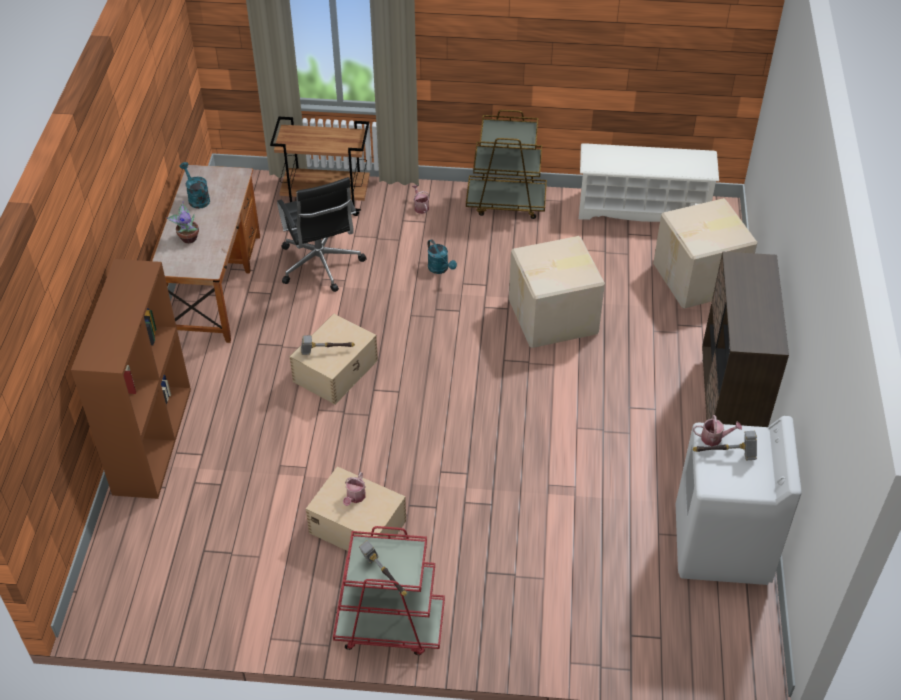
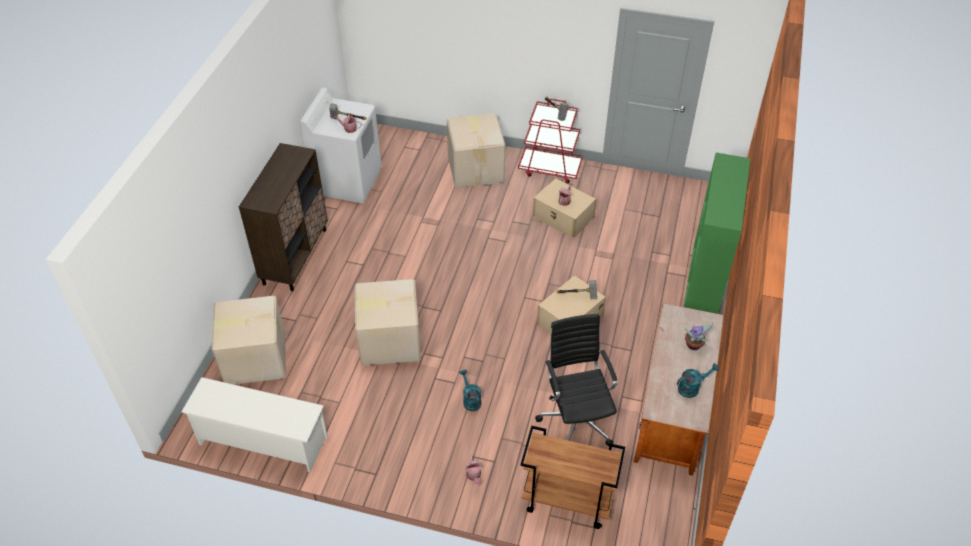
camera: 170 degrees left, 0 degrees up
brown bookcase [71,259,191,499] -> green bookcase [683,153,750,314]
turquoise watering can [179,162,210,209] -> turquoise watering can turned 90 degrees counterclockwise [677,363,719,398]
brown cart [466,110,547,219] -> none
none -> cardboard box [447,114,505,188]

